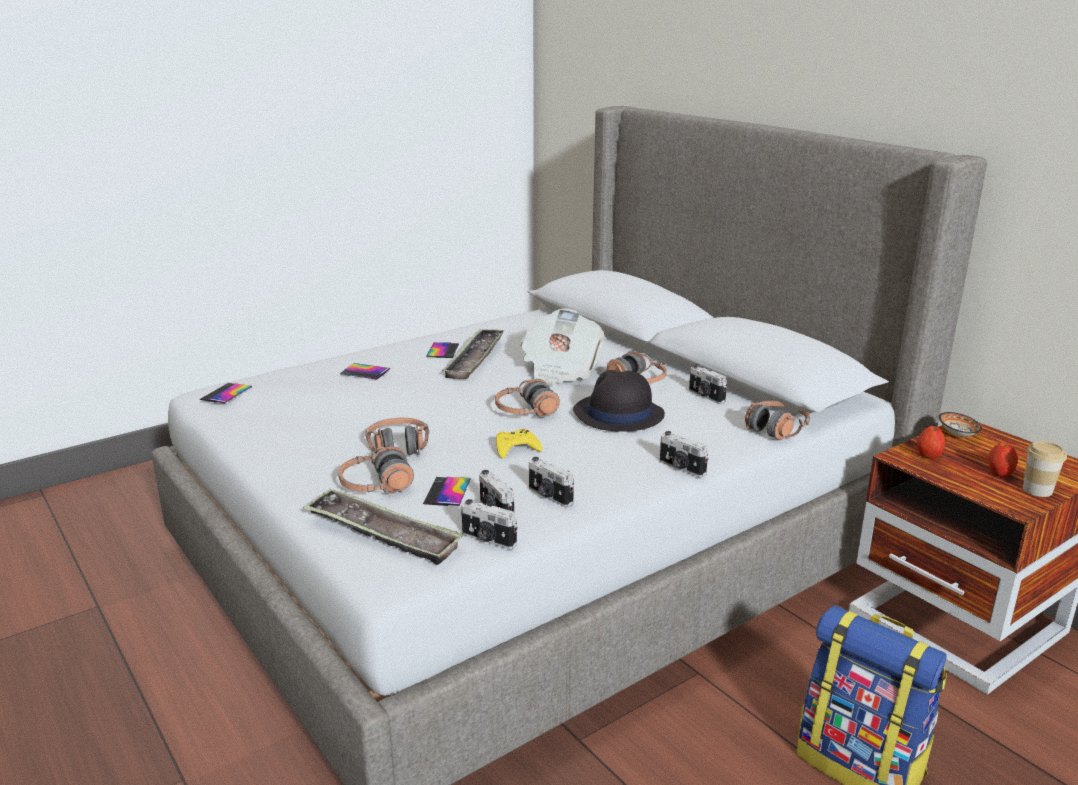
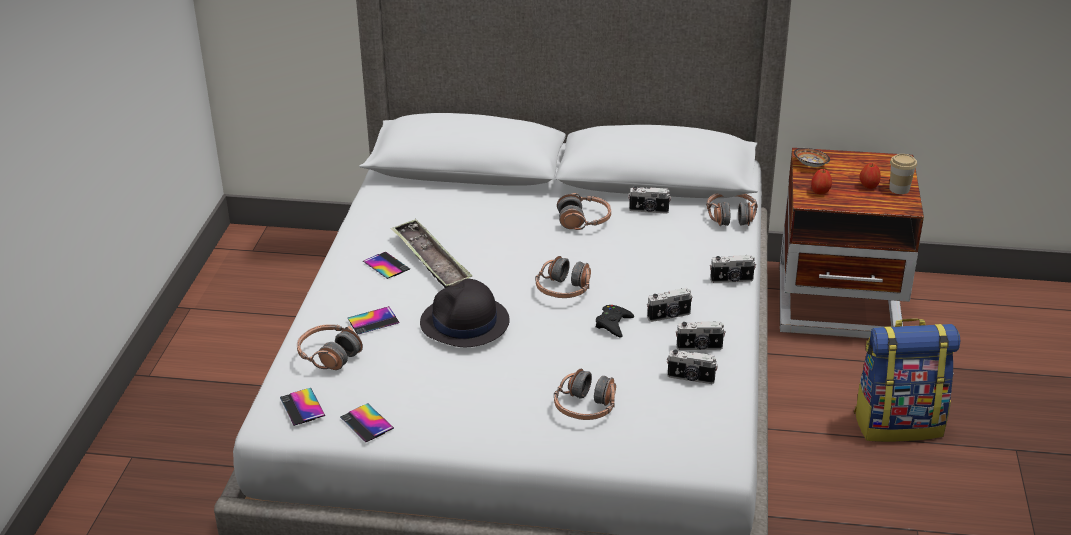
camera: 45 degrees left, 10 degrees up
tray [303,489,464,565] -> none
headphones [365,417,429,455] -> headphones moved to [297,324,363,370]
phone [423,477,471,506] -> phone moved to [340,403,394,442]
camera [461,499,518,549] -> camera moved to [647,288,693,322]
yellow game controller [496,429,542,459] -> black game controller [596,305,634,338]
newspaper [521,308,605,385] -> none
black hat [573,370,665,432] -> black hat moved to [420,279,510,347]

